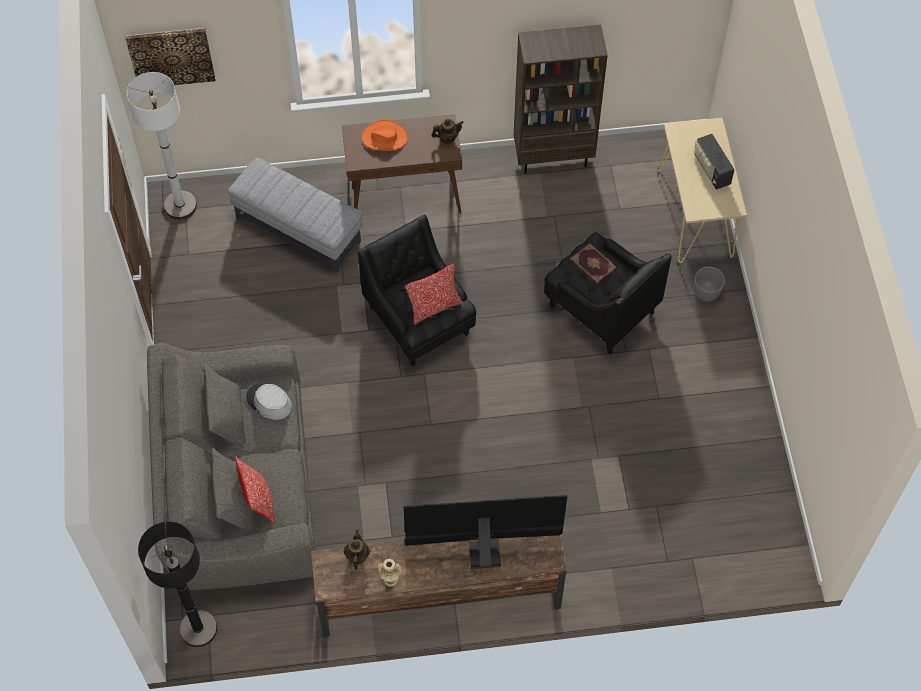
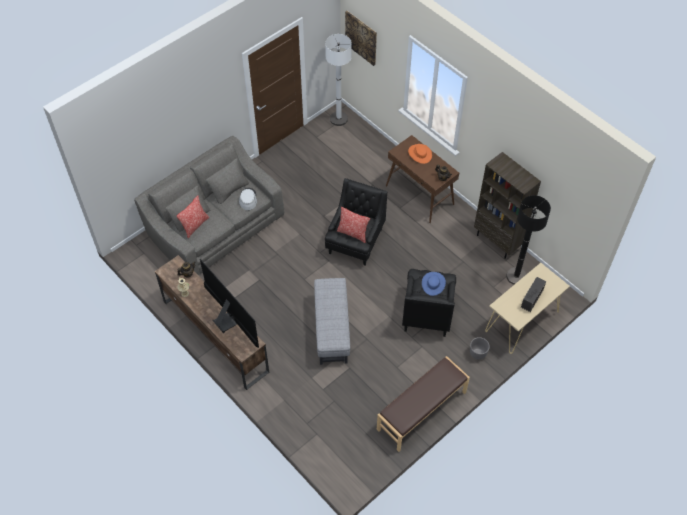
camera: 55 degrees right, 5 degrees down
black floor lamp [138,522,217,647] -> black floor lamp moved to [506,195,551,285]
grey ottoman [228,157,362,273] -> grey ottoman moved to [314,278,350,365]
book [570,243,618,286] -> blue hat [422,272,446,296]
none -> brown bench [377,356,470,452]

